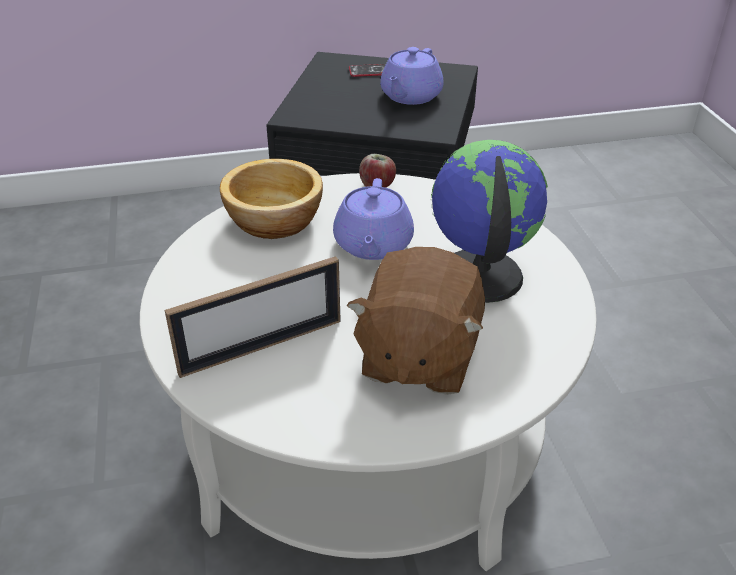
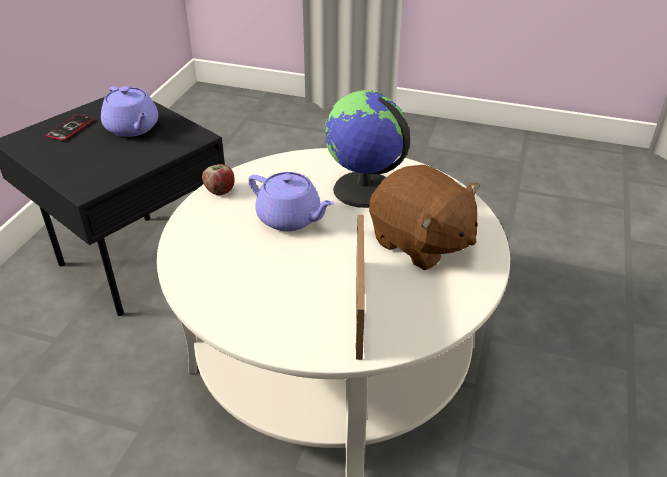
camera: 60 degrees left, 0 degrees up
bowl [220,159,323,239] -> none

